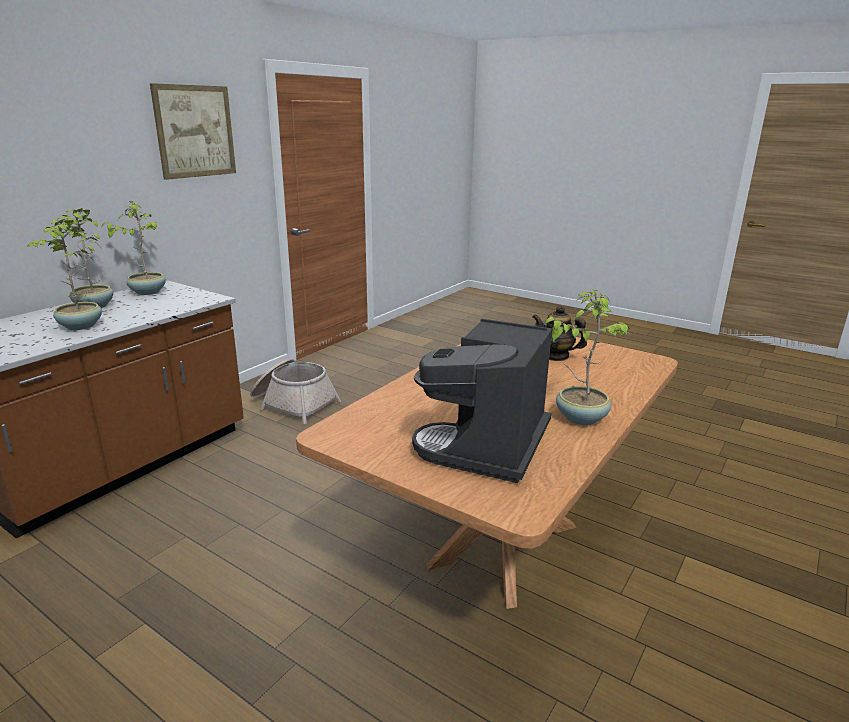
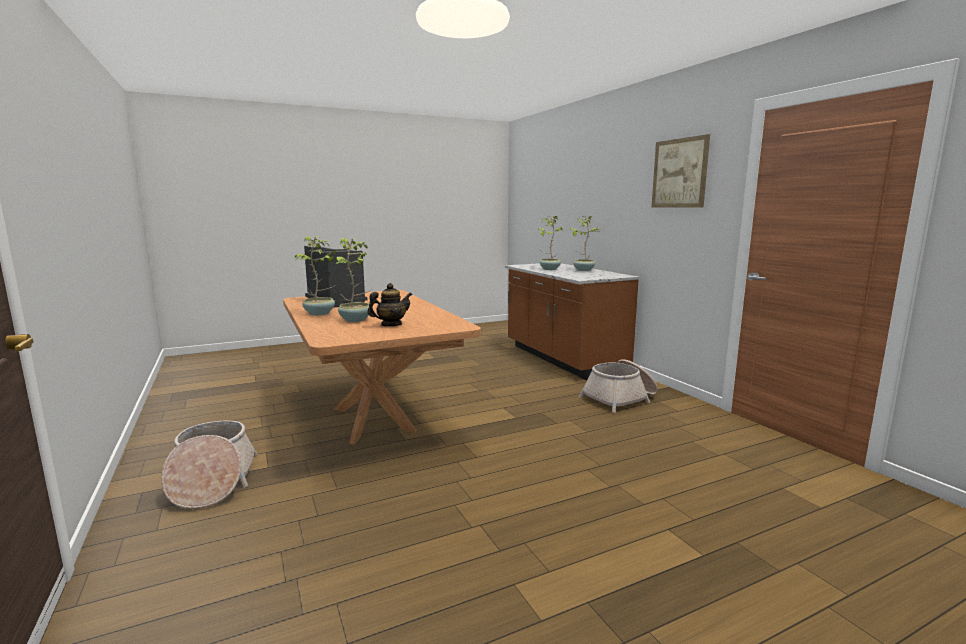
camera: 120 degrees right, 10 degrees down
potted plant [102,201,166,295] -> potted plant moved to [333,238,371,322]
none -> basket [161,421,258,509]

